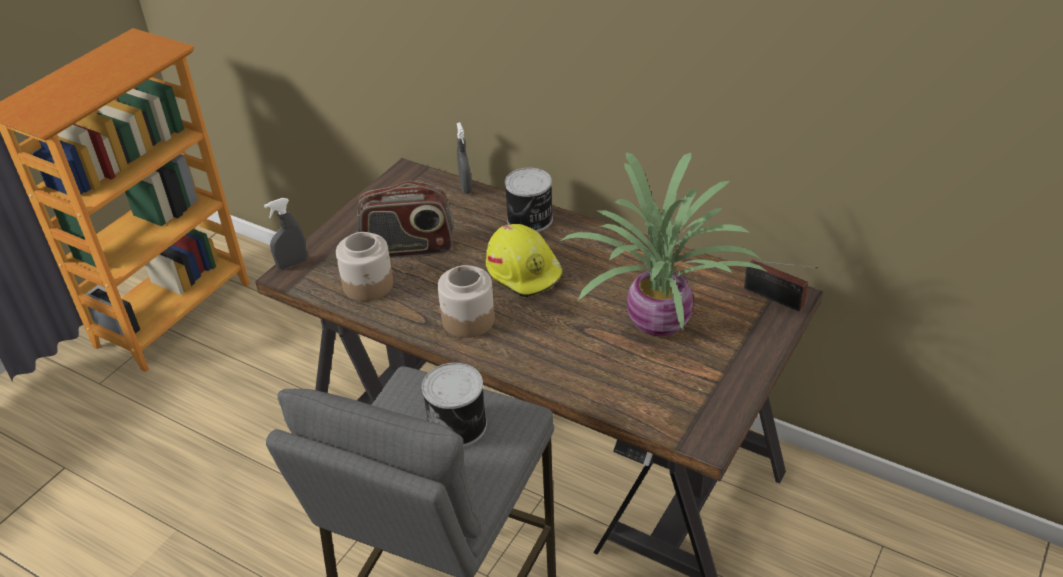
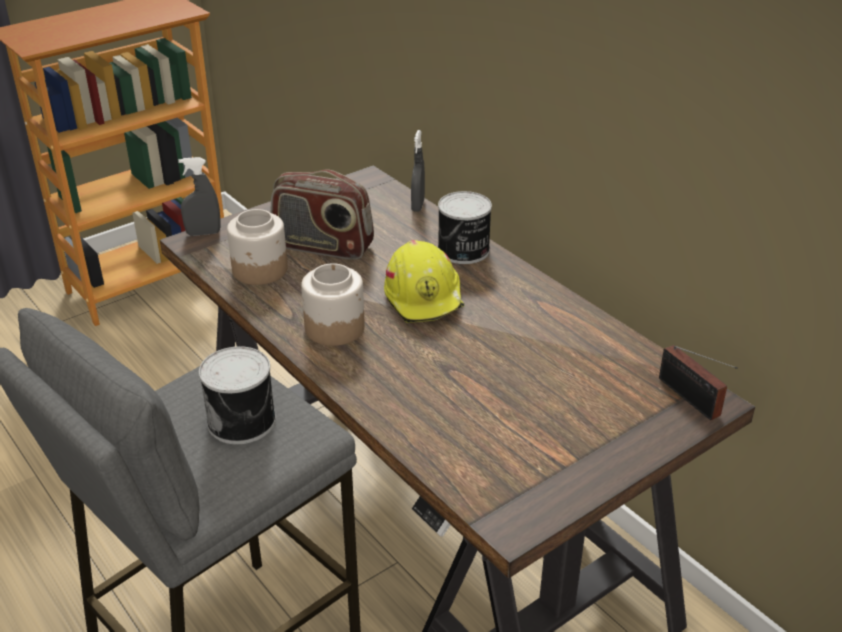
camera: 20 degrees right, 5 degrees down
potted plant [560,152,768,337] -> none

